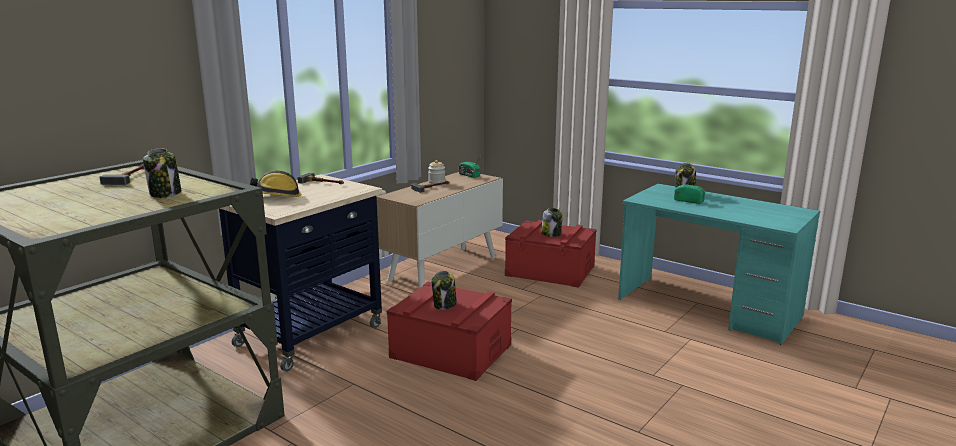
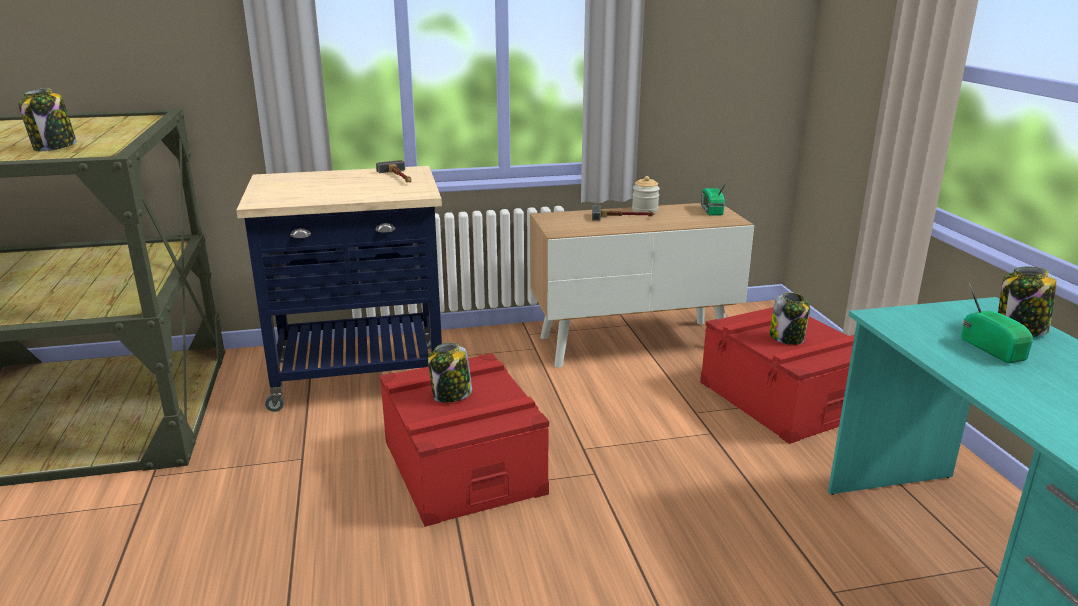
camera: 40 degrees right, 5 degrees up
hammer [99,164,144,185] -> none
hard hat [250,170,301,197] -> none

